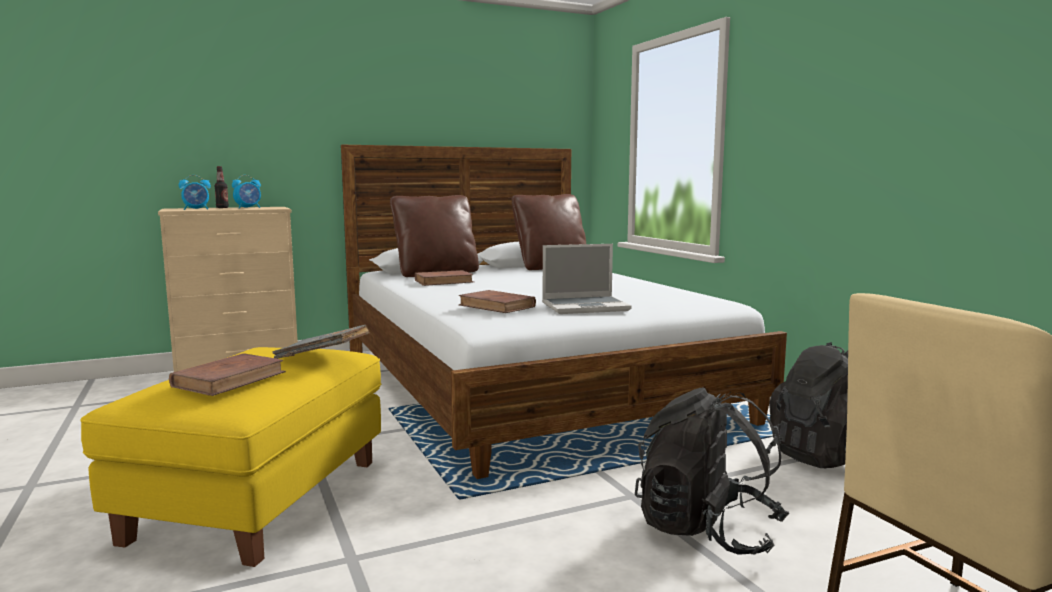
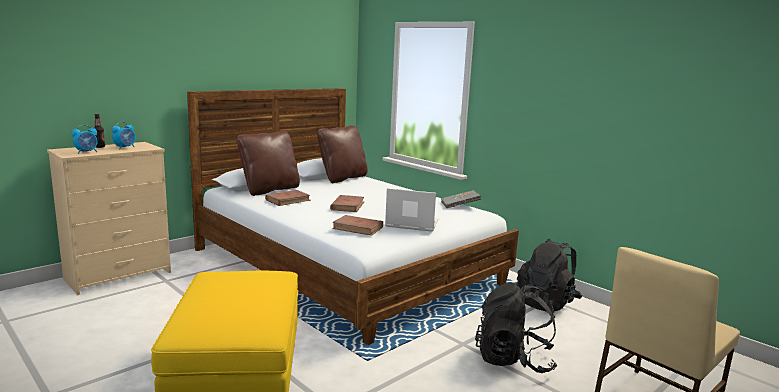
camera: 20 degrees left, 5 degrees up
brown book [169,353,286,396] -> brown book moved to [330,195,364,212]
grey book [272,325,369,359] -> grey book moved to [441,190,482,208]
laptop [542,244,631,314] -> laptop turned 135 degrees counterclockwise [385,188,438,232]

